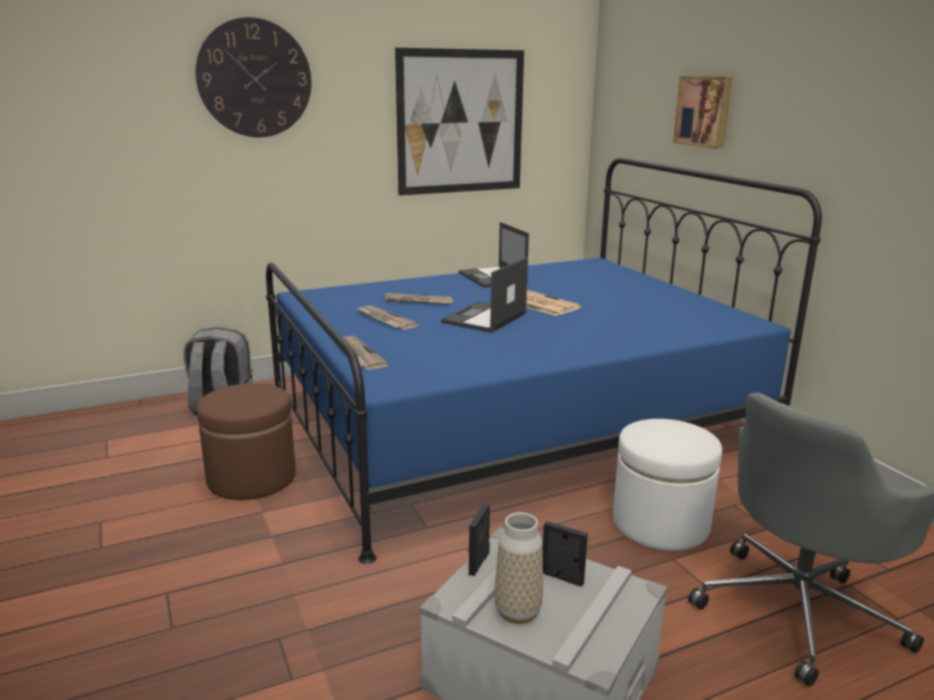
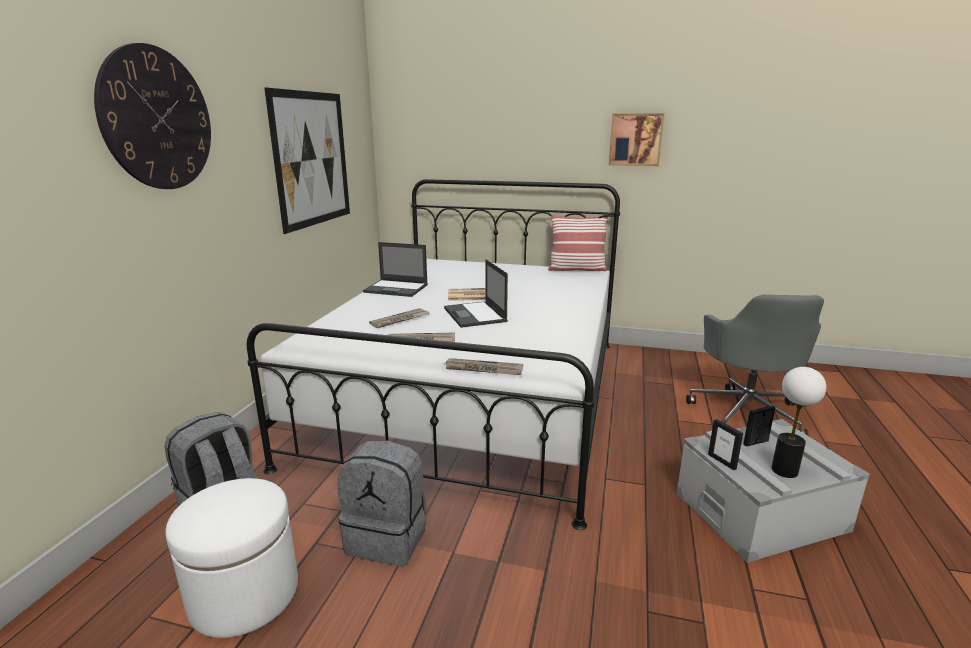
camera: 50 degrees left, 0 degrees up
brown ottoman [196,383,296,500] -> grey backpack [337,441,427,566]
blue bed [266,158,822,564] -> white bed [247,179,620,530]
vase [494,512,543,624] -> table lamp [771,367,826,478]
white ottoman [613,419,722,551] -> white ottoman moved to [166,478,298,638]
picture [673,76,733,149] -> picture moved to [609,114,664,166]
none -> pillow [548,214,608,271]

